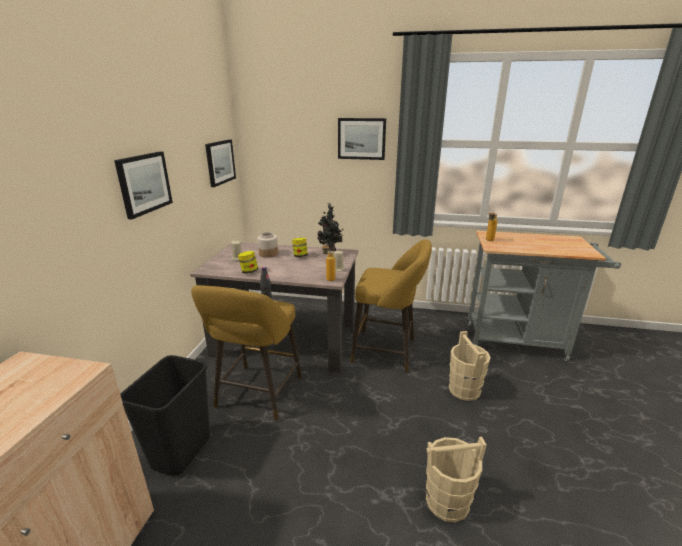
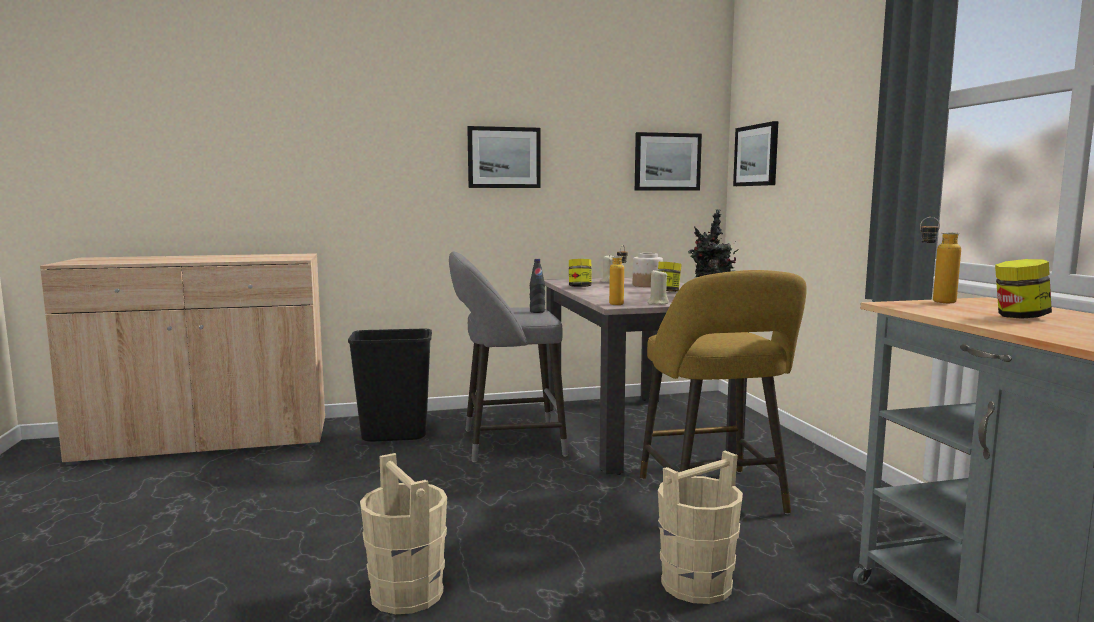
camera: 65 degrees right, 15 degrees down
yellow stool [191,285,302,421] -> grey stool [449,252,568,462]
picture [338,118,386,160] -> picture moved to [733,121,778,186]
none -> jar [995,259,1052,319]

